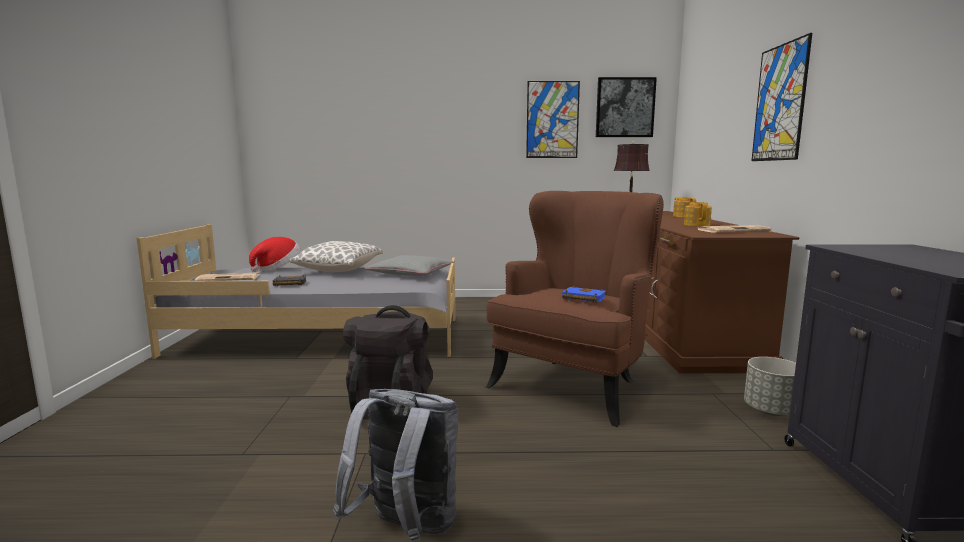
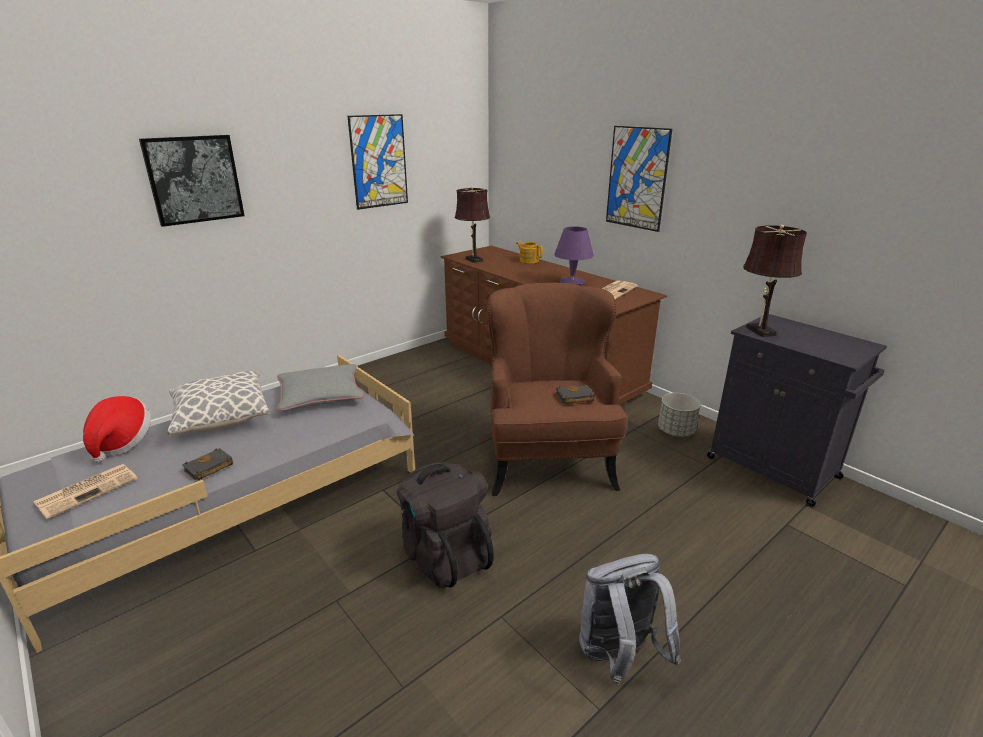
camera: 40 degrees left, 15 degrees up
blue book [562,285,606,303] -> black book [556,384,595,404]
picture [596,77,657,137] -> picture moved to [139,135,245,227]
teapot [684,202,712,226] -> purple table lamp [554,227,594,286]
none -> brown table lamp [743,224,807,337]

